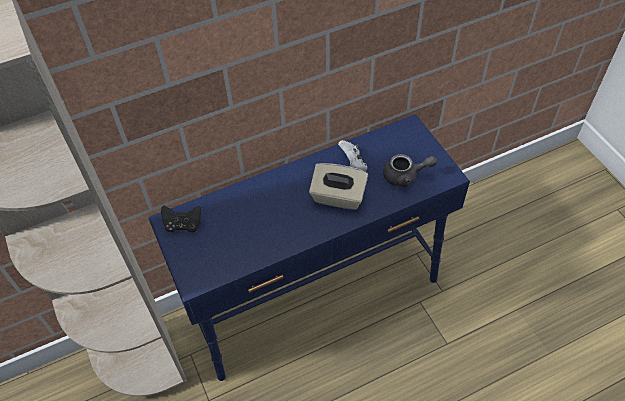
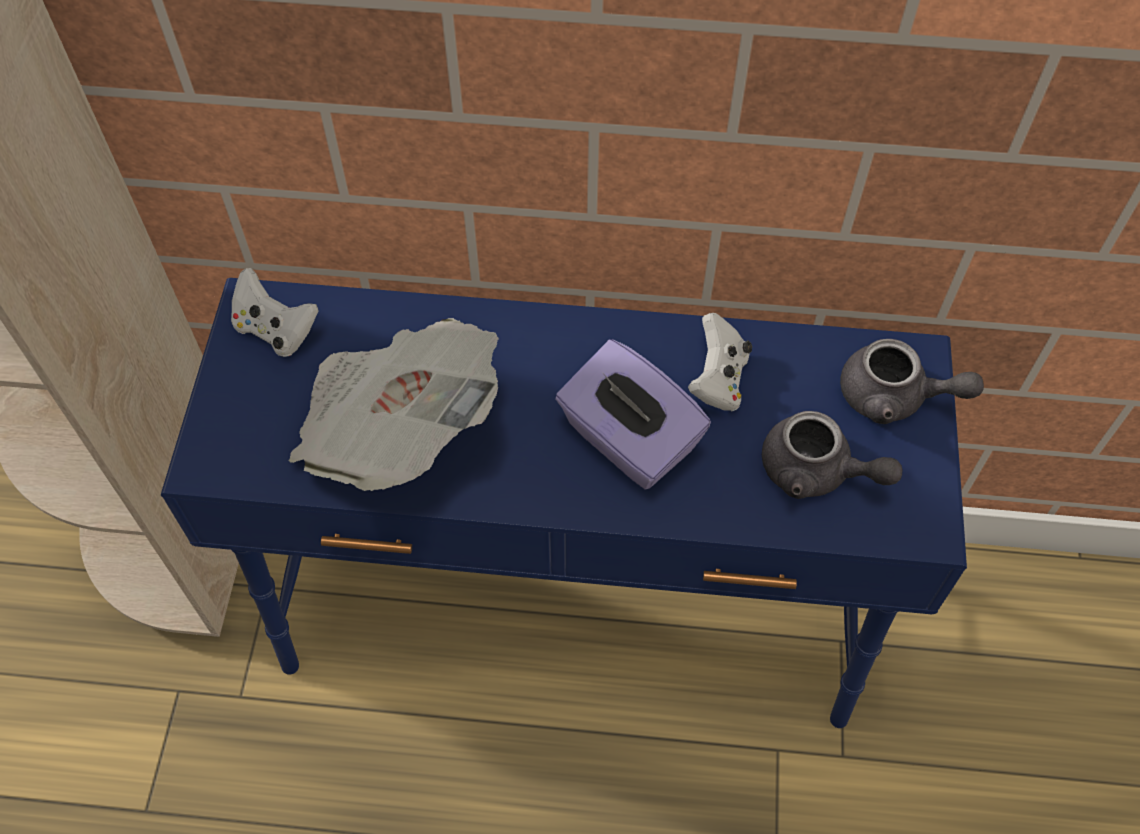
camera: 30 degrees right, 5 degrees up
black game controller [161,205,201,233] -> white game controller [231,268,319,357]
beige tissue box [309,163,368,210] -> purple tissue box [555,339,711,490]
none -> newspaper [289,318,499,491]
none -> grey teapot [840,339,984,424]

